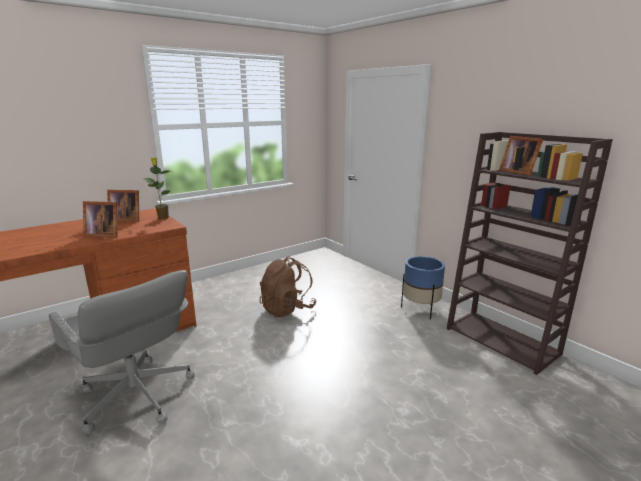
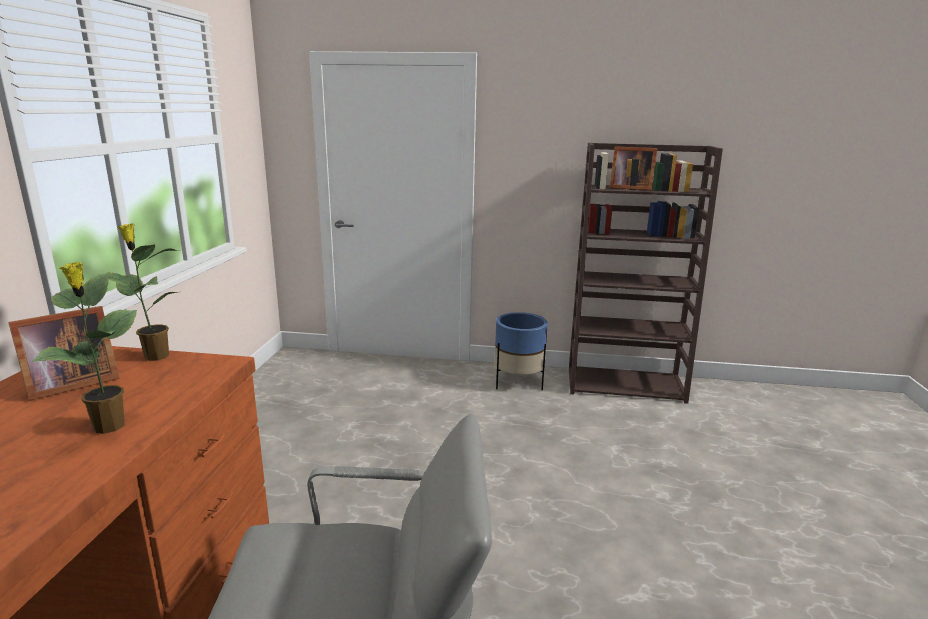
camera: 45 degrees left, 0 degrees up
picture frame [83,201,118,238] -> potted plant [32,262,137,434]
brown backpack [260,256,316,317] -> none

